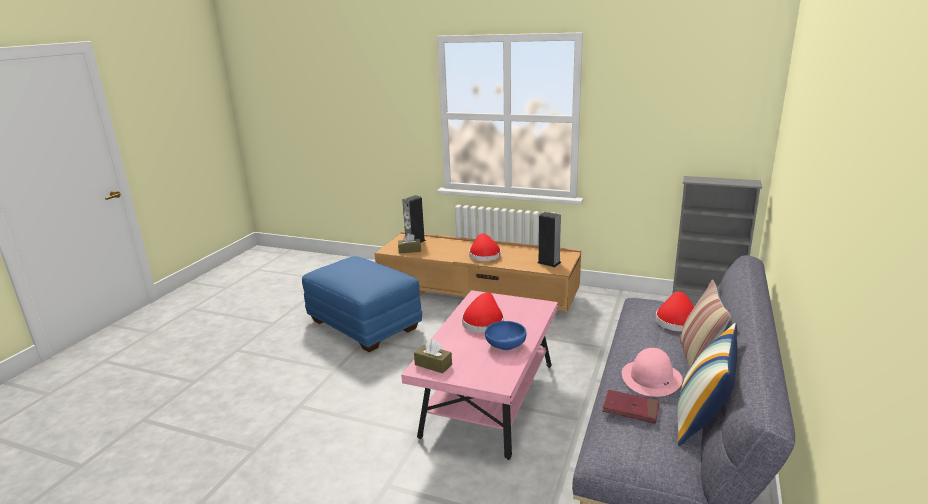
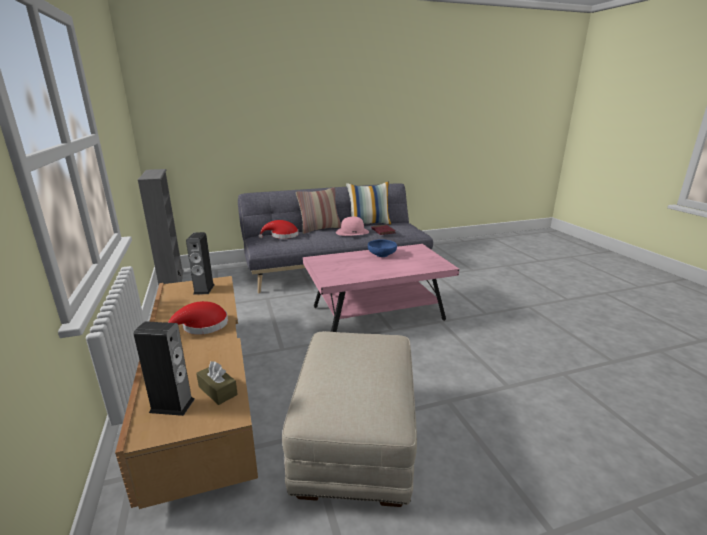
camera: 130 degrees left, 0 degrees up
blue ottoman [302,256,422,352] -> beige ottoman [282,331,417,507]
brown tissue box [414,339,452,373] -> none
red hat [462,292,504,333] -> none

